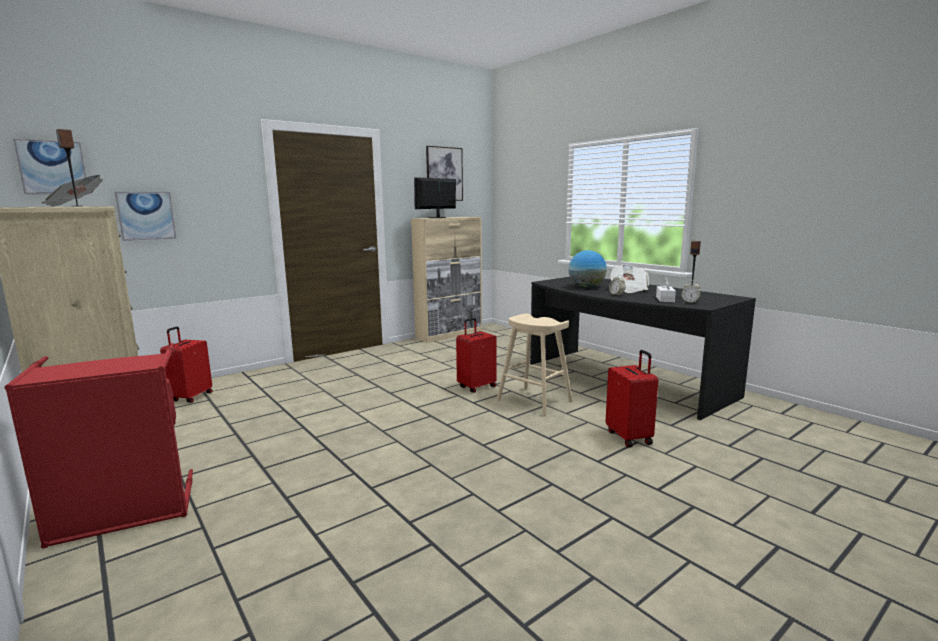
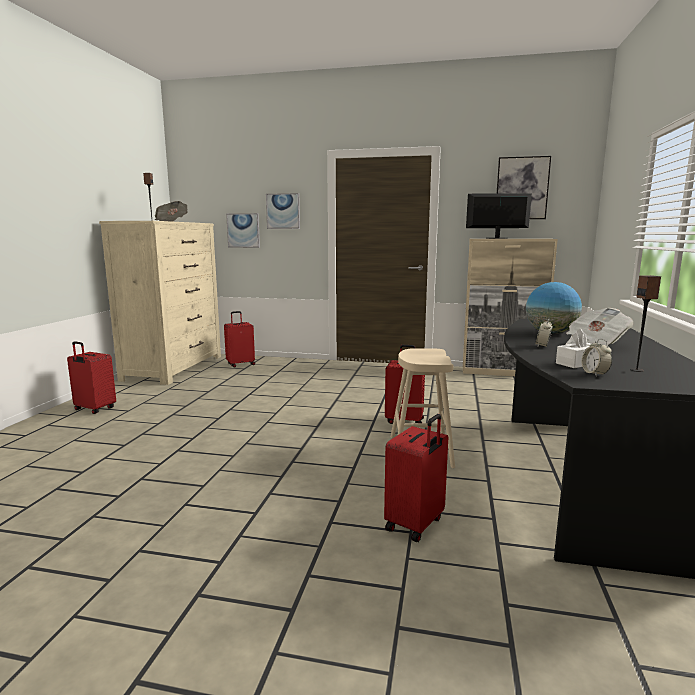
camera: 50 degrees right, 0 degrees up
red laundry basket [5,343,193,549] -> red suitcase [67,341,116,414]
picture [13,139,86,194] -> picture moved to [266,193,300,229]

